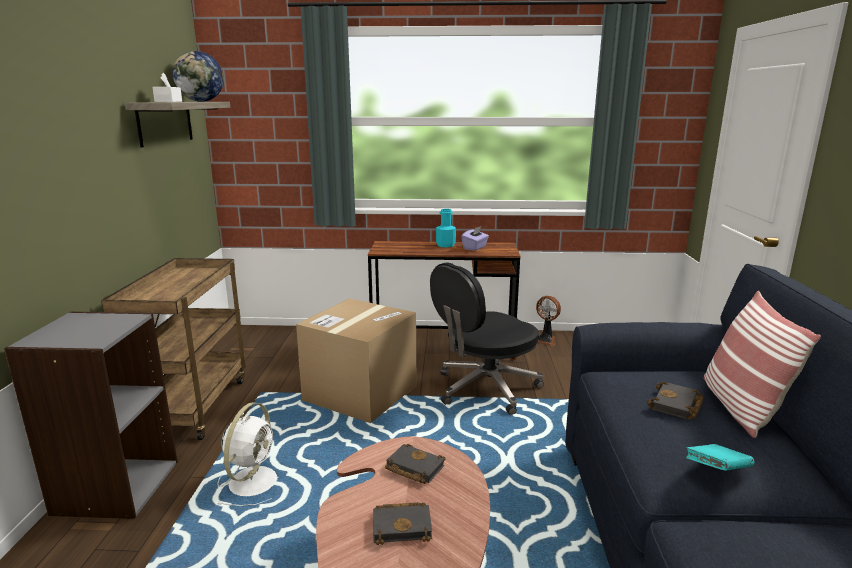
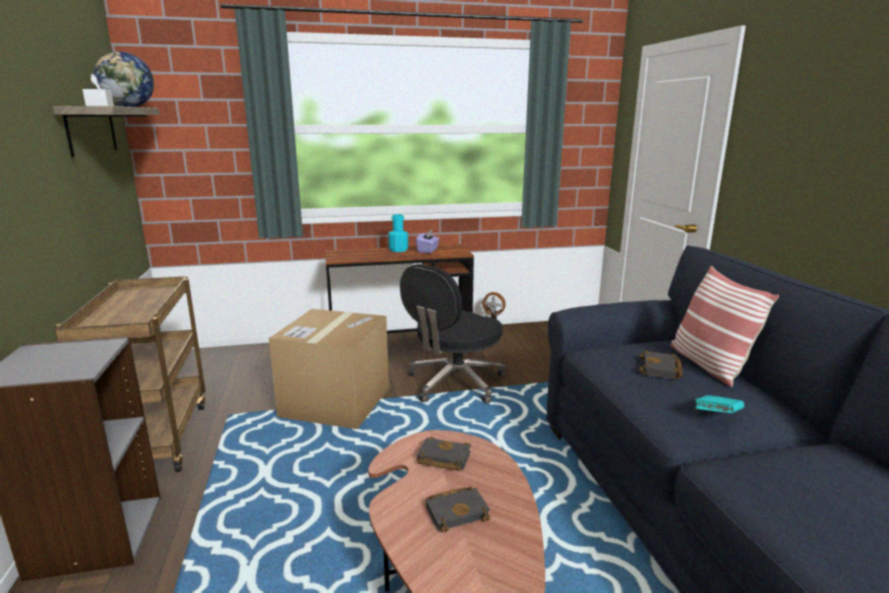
camera: 15 degrees left, 0 degrees up
white fan [217,402,277,506] -> none

